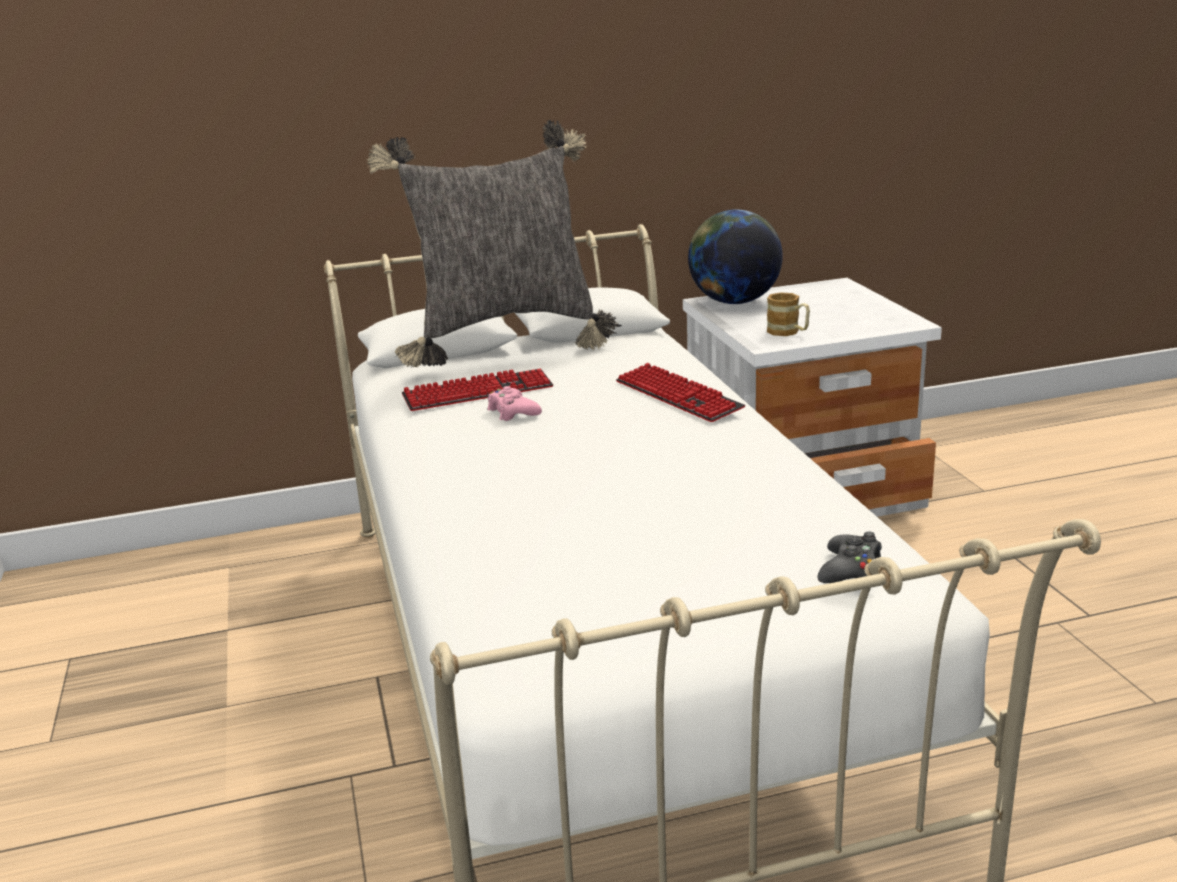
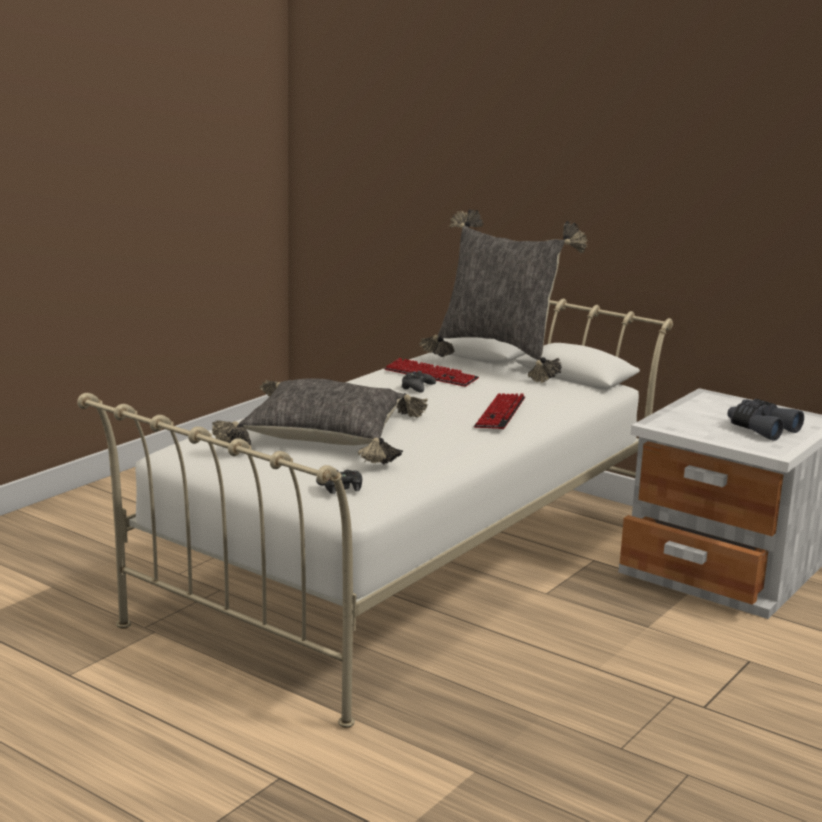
camera: 50 degrees right, 5 degrees down
pink game controller [487,386,542,421] -> black game controller [401,371,436,392]
globe [688,209,783,304] -> none
mug [767,292,810,336] -> none
none -> pillow [212,379,427,464]
none -> grey binoculars [727,399,804,441]

